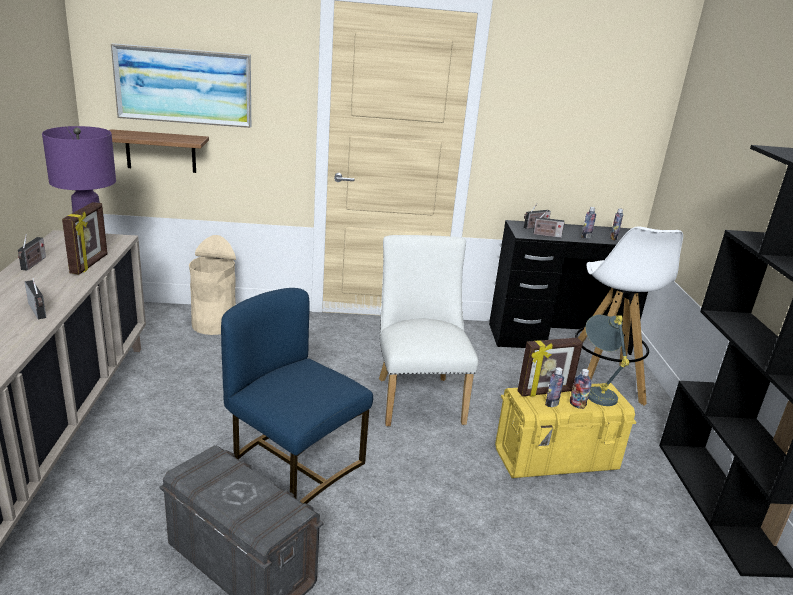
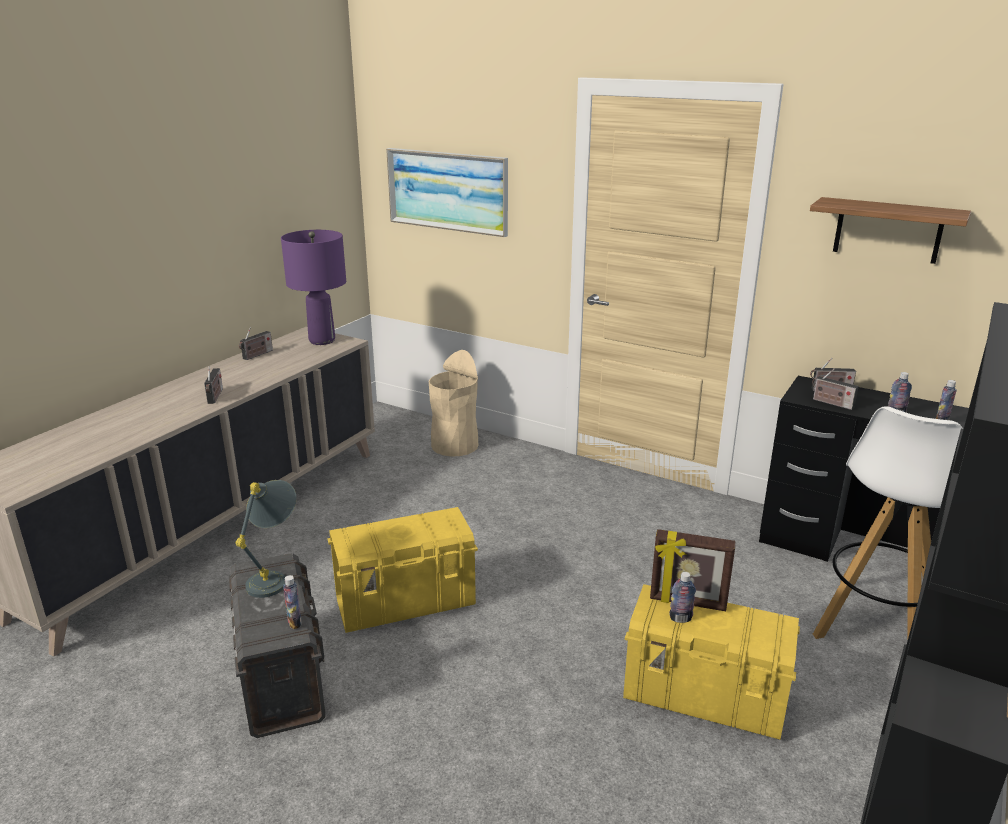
camera: 35 degrees right, 0 degrees up
picture frame [62,202,108,274] -> none
shelf [109,129,209,173] -> shelf moved to [810,197,971,264]
blue chair [221,288,373,504] -> yellow storage box [327,507,478,633]
white chair [379,235,479,427] -> none
bottle [570,369,591,409] -> bottle moved to [283,575,302,629]
grey table lamp [585,315,629,406] -> grey table lamp moved to [235,480,297,598]

